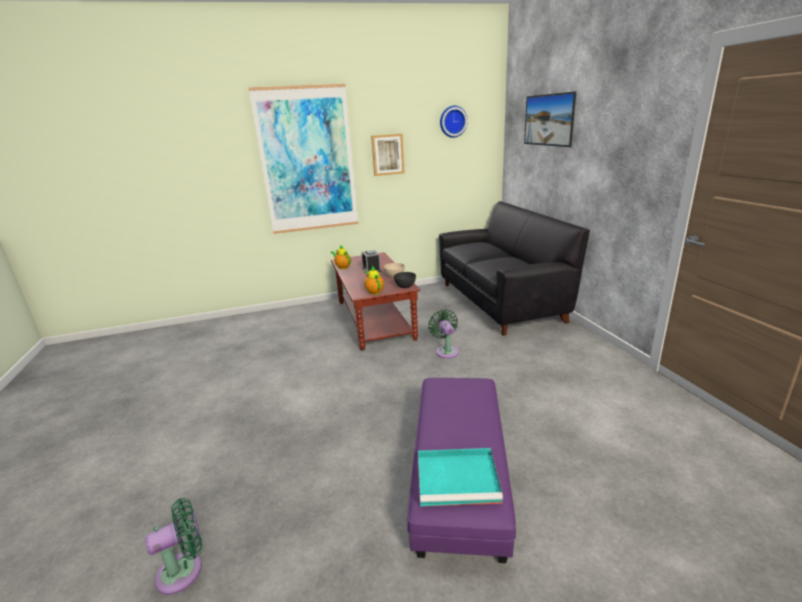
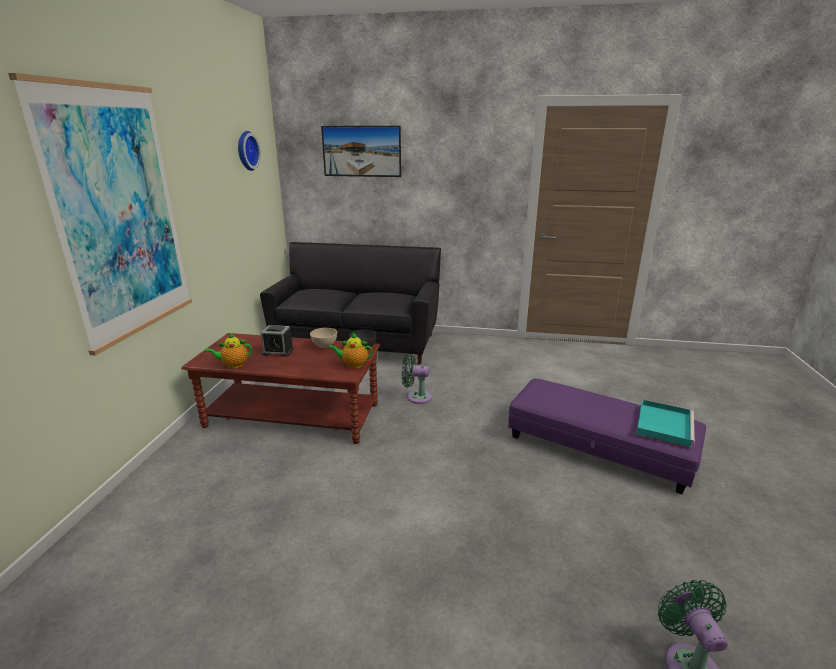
camera: 65 degrees left, 0 degrees up
picture [371,134,405,176] -> none

